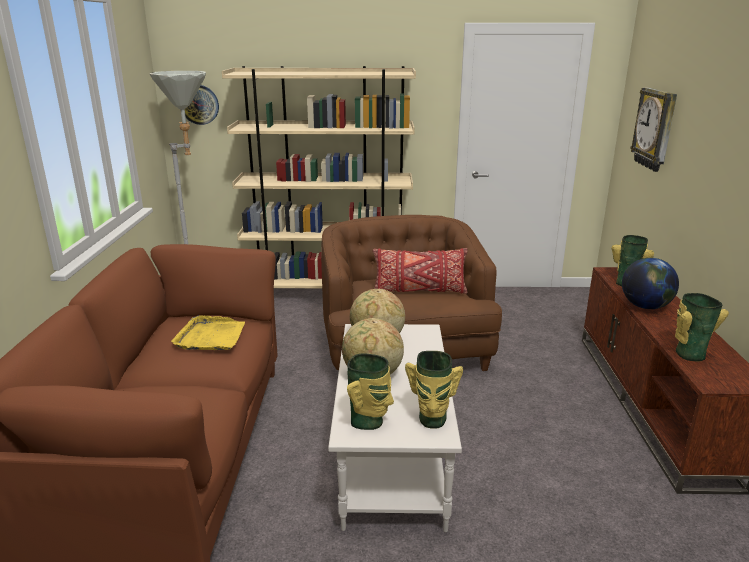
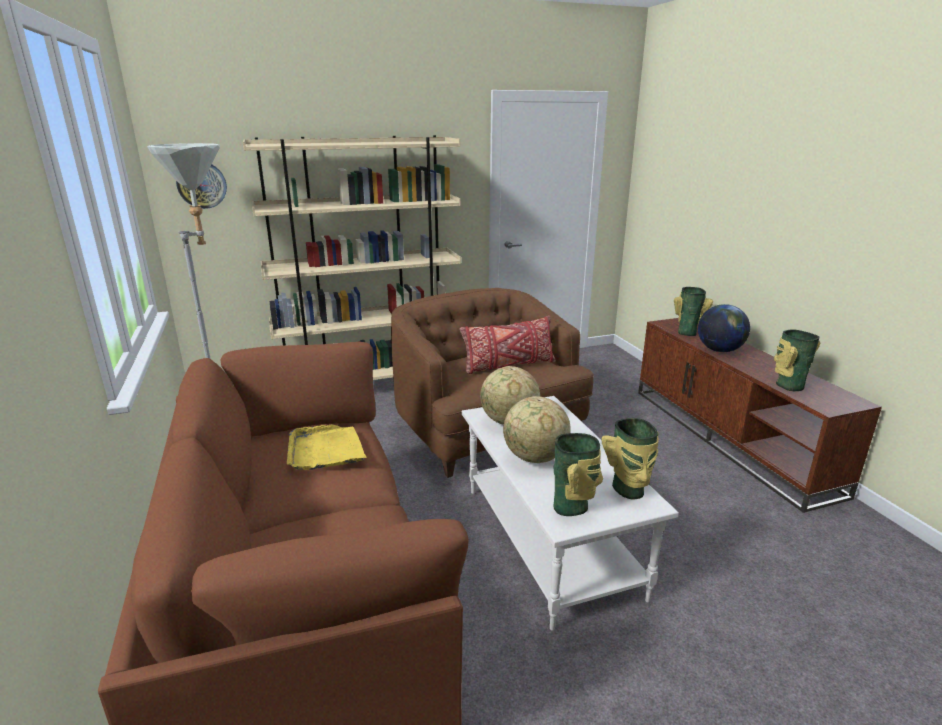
camera: 20 degrees left, 0 degrees up
wall clock [630,88,677,172] -> none

